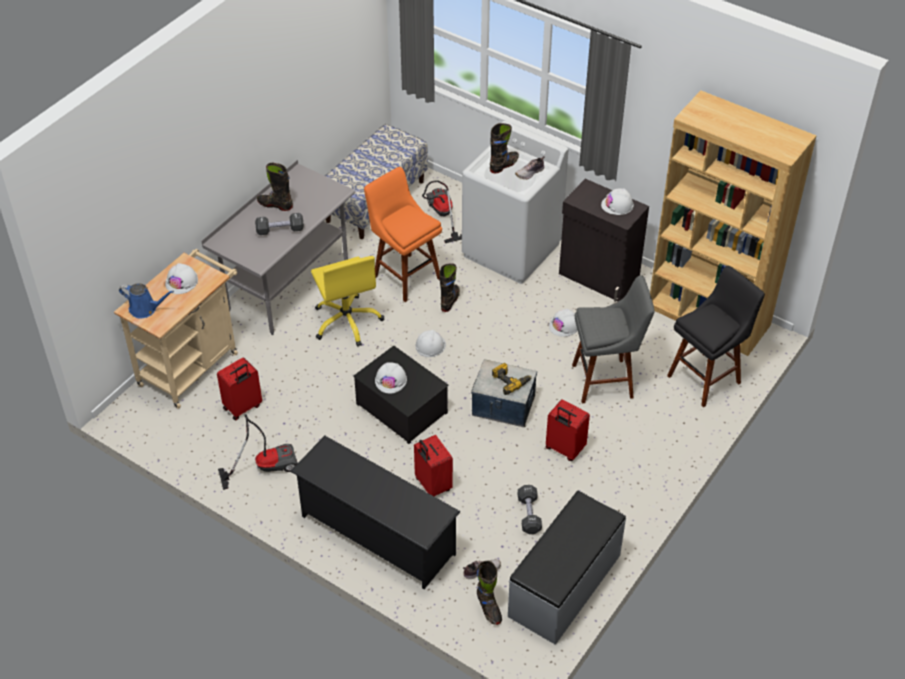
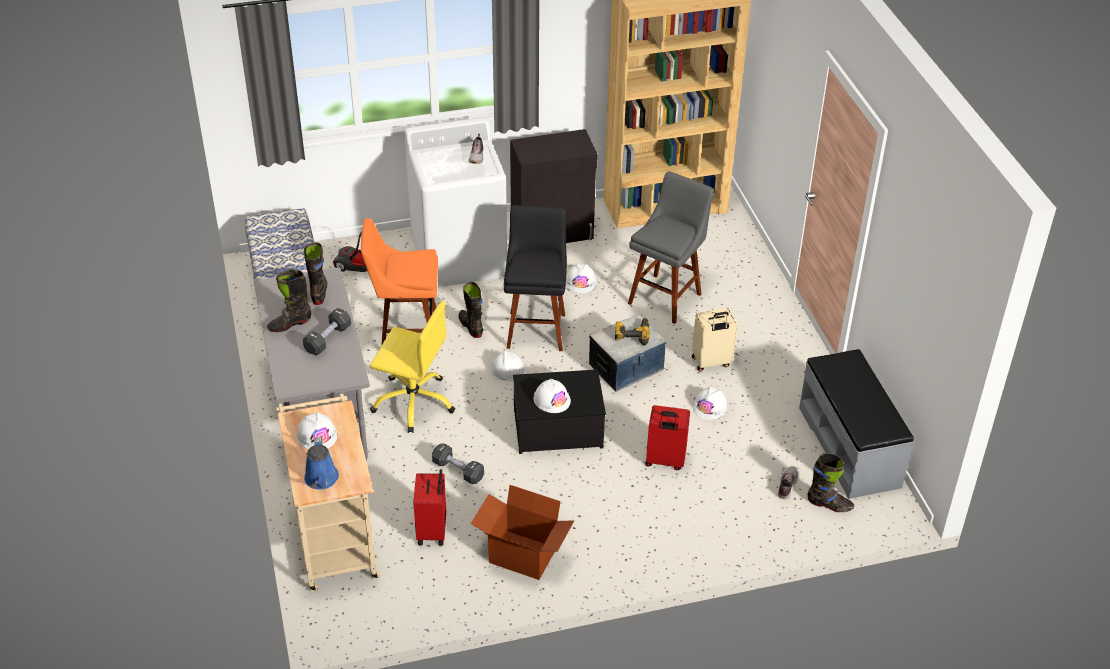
camera: 50 degrees left, 5 degrees down
blue watering can [119,283,174,319] -> blue watering can turned 120 degrees clockwise [304,437,339,489]
vacuum cleaner [218,414,298,490] -> cardboard box [471,485,574,580]
black shoe rack [290,436,460,589] -> none
black boot [490,123,519,173] -> black boot moved to [304,242,328,305]
black dumbbell [518,485,542,534] -> black dumbbell moved to [432,443,484,484]
red suitcase [546,400,590,461] -> beige suitcase [692,308,737,372]
white hard hat [601,188,634,215] -> white hard hat moved to [692,387,728,420]
black stool [667,266,765,407] -> black stool moved to [504,205,567,351]

